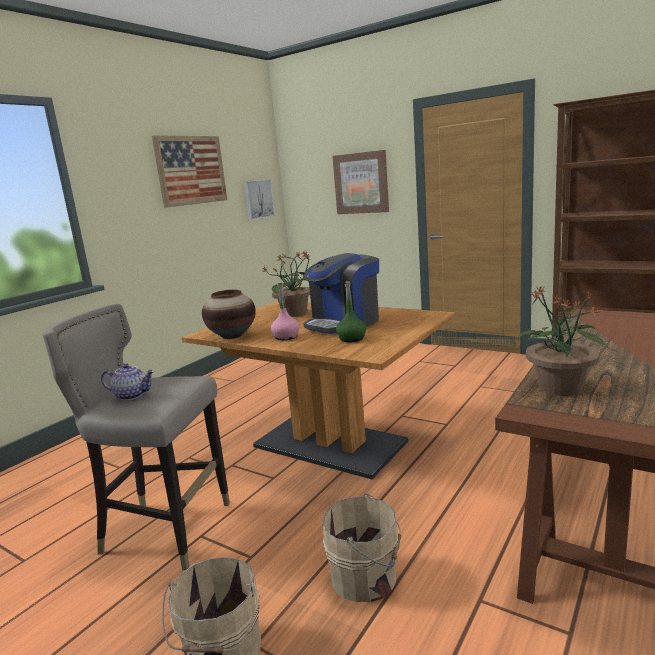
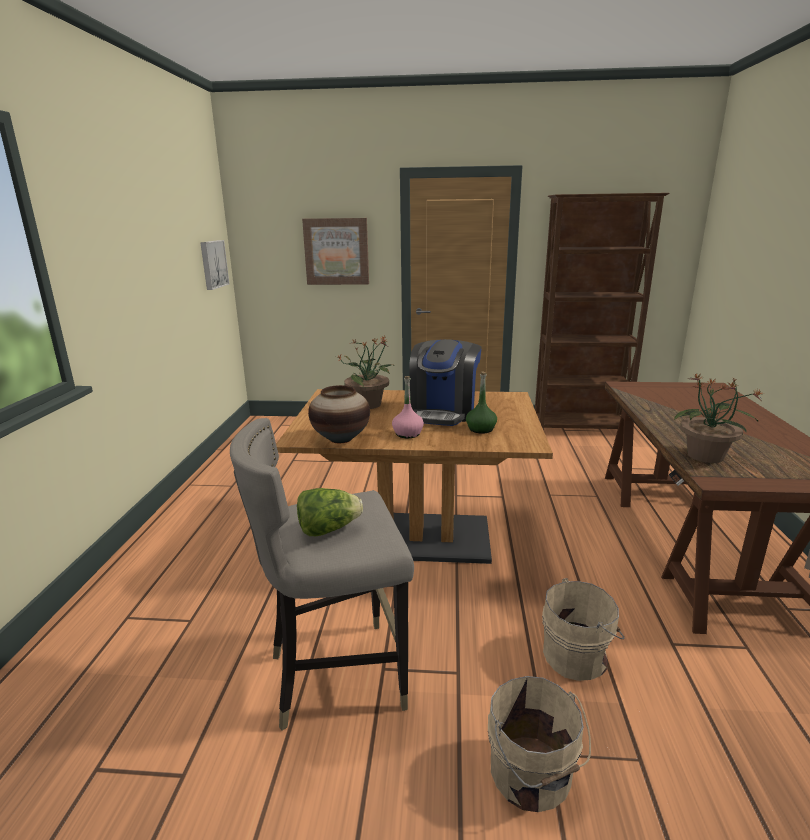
camera: 30 degrees left, 5 degrees up
teapot [101,363,155,400] -> lettuce [297,488,363,536]
picture [152,135,227,208] -> none

